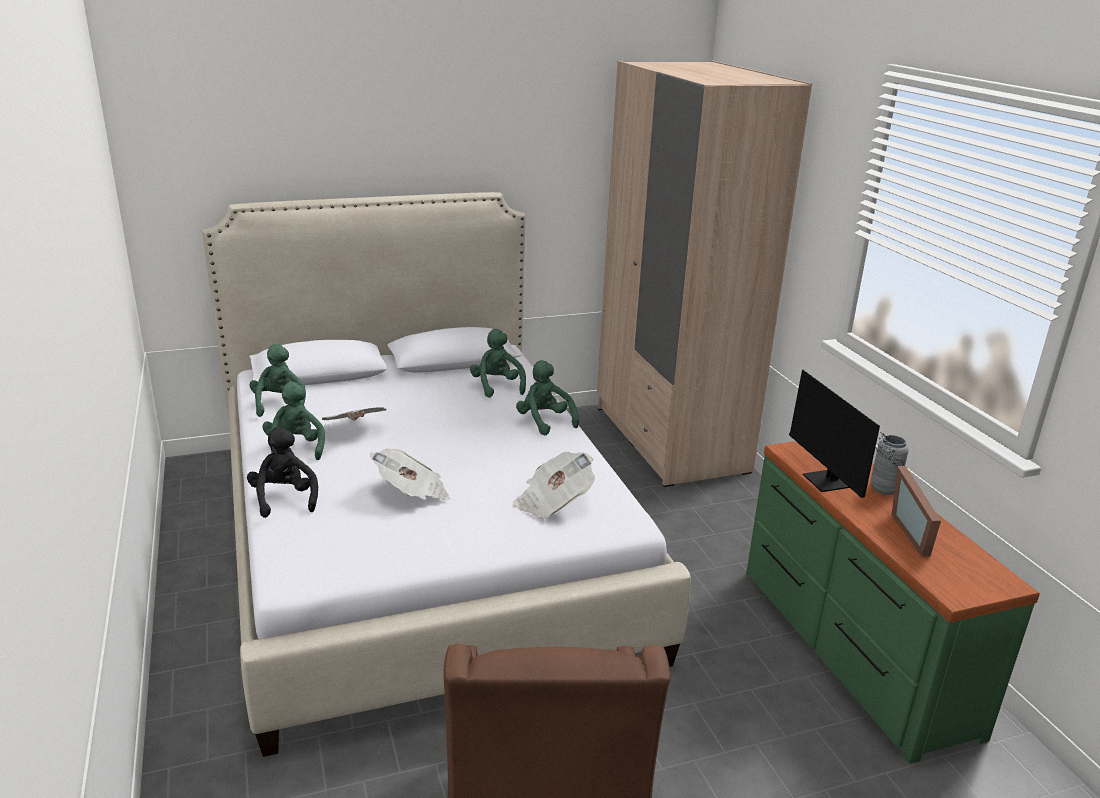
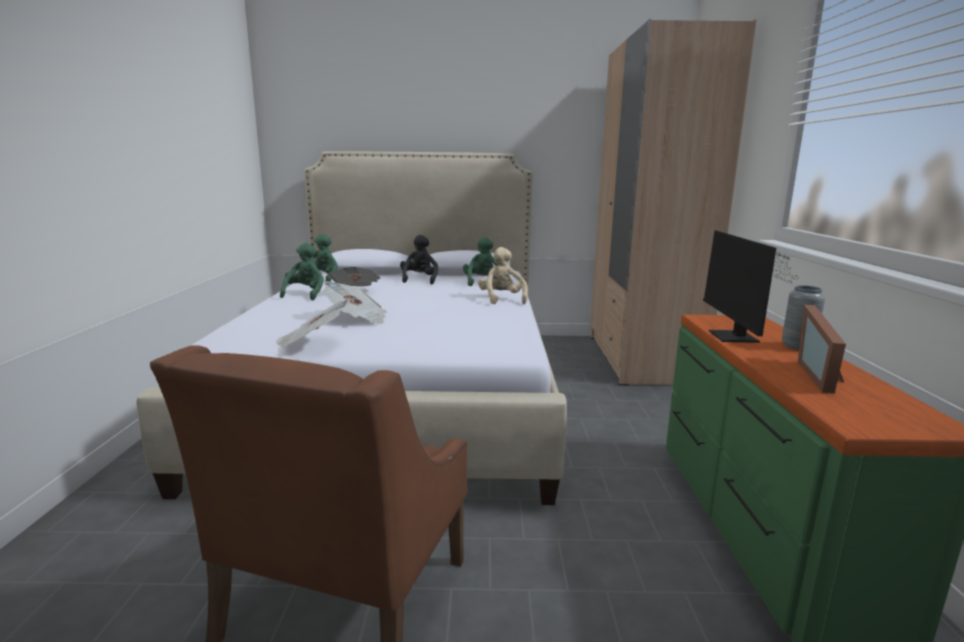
camera: 20 degrees right, 10 degrees down
black plush toy [247,427,318,518] -> black plush toy moved to [400,235,438,284]
newspaper [513,451,595,519] -> newspaper moved to [276,300,350,349]
green plush toy [516,360,579,435] -> beige plush toy [478,247,528,304]

